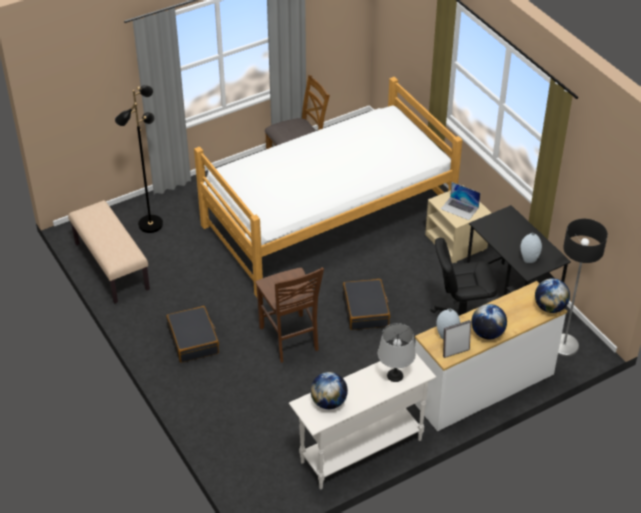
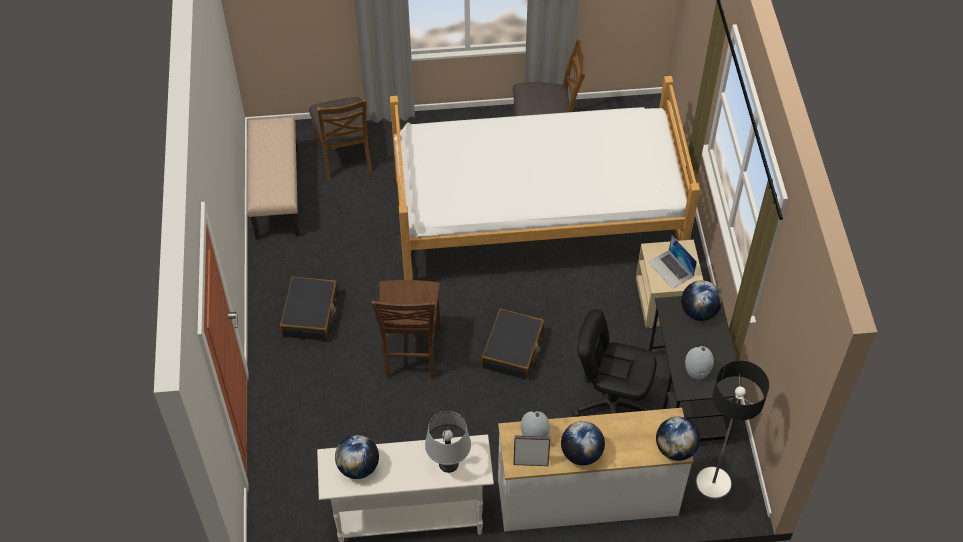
camera: 25 degrees right, 10 degrees up
black floor lamp [115,85,163,233] -> brown chair [309,97,372,181]
none -> globe [681,280,722,321]

